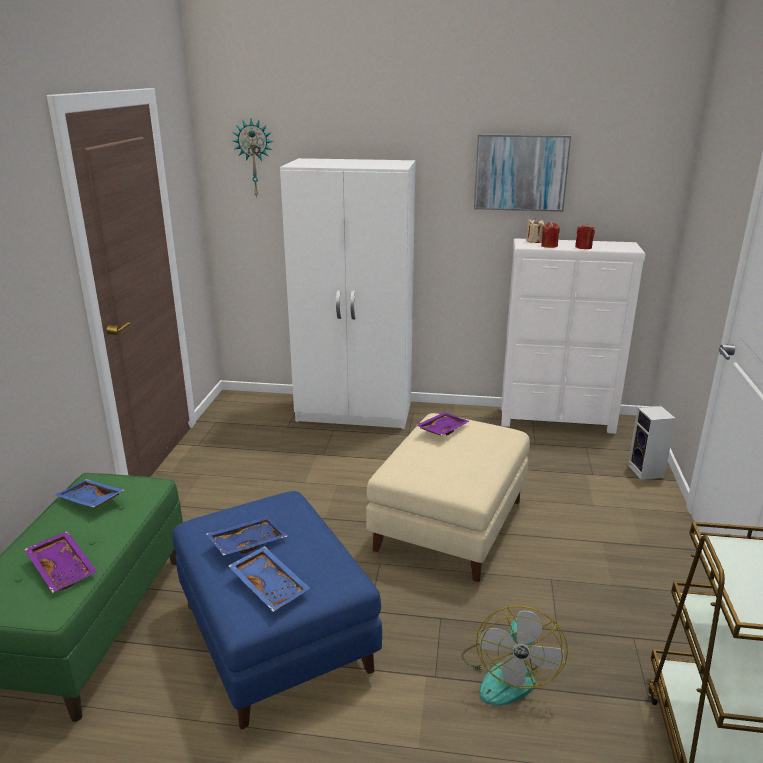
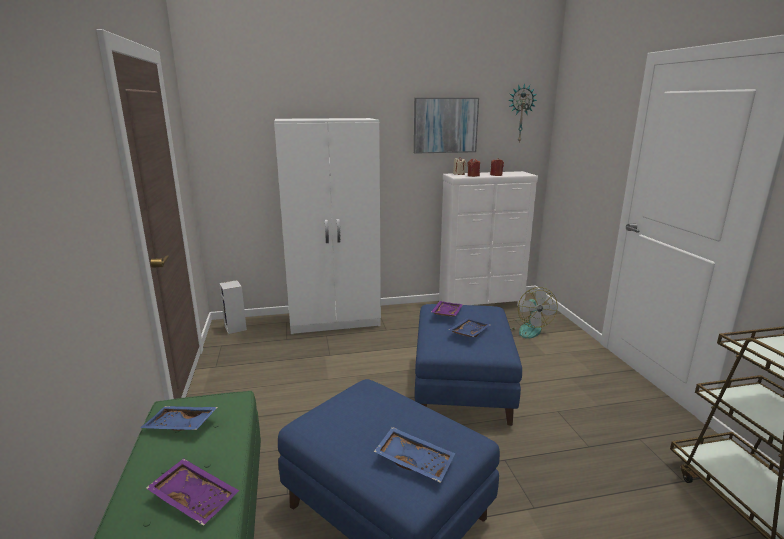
camera: 20 degrees left, 5 degrees down
blue tray [206,516,287,556] -> blue tray moved to [448,318,491,337]
wall clock [233,119,273,198] -> wall clock moved to [508,83,537,142]
beige ottoman [366,413,530,582] -> blue ottoman [415,304,522,426]
fan [461,605,568,706] -> fan moved to [509,287,558,338]
speaker [628,406,676,480] -> speaker moved to [219,280,247,334]

